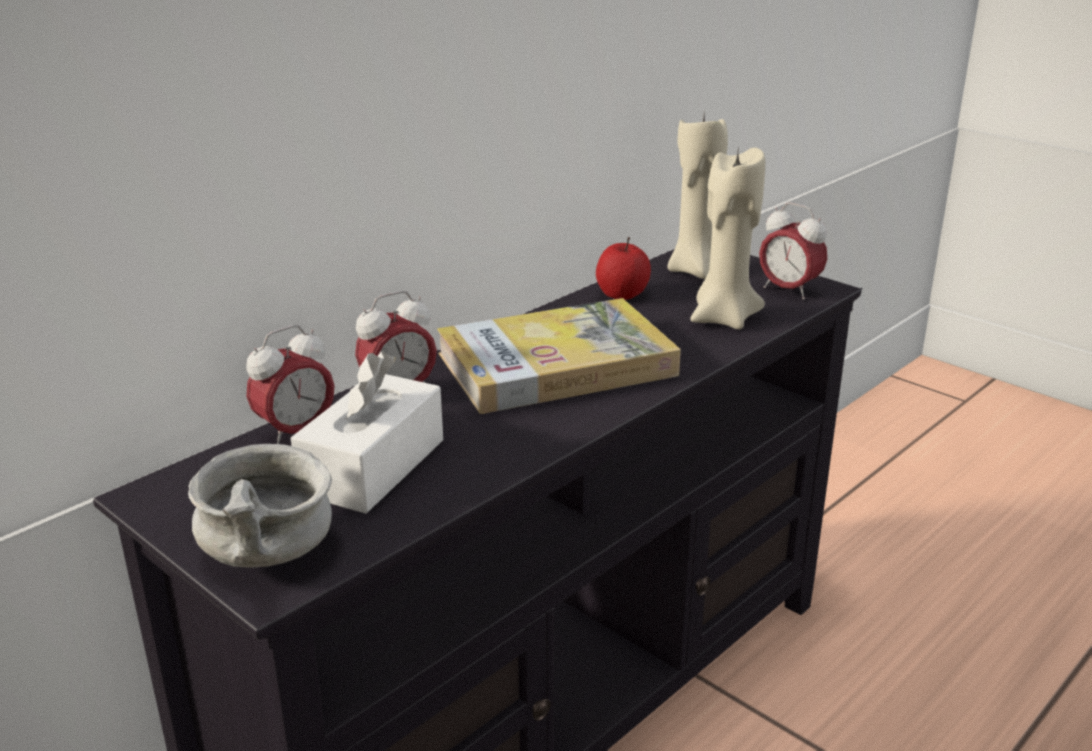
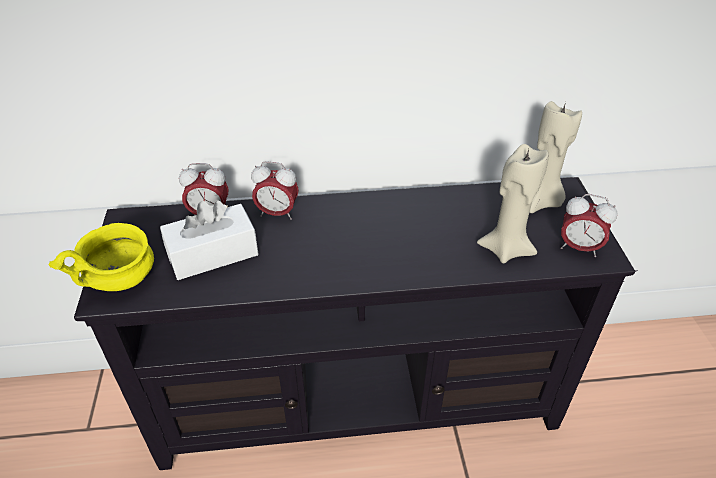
camera: 40 degrees right, 15 degrees up
grey bowl [188,444,332,568] -> yellow bowl [49,223,154,291]
book [437,298,681,414] -> none
apple [596,237,651,300] -> none
alarm clock [759,202,827,300] -> alarm clock turned 60 degrees counterclockwise [561,194,617,257]

